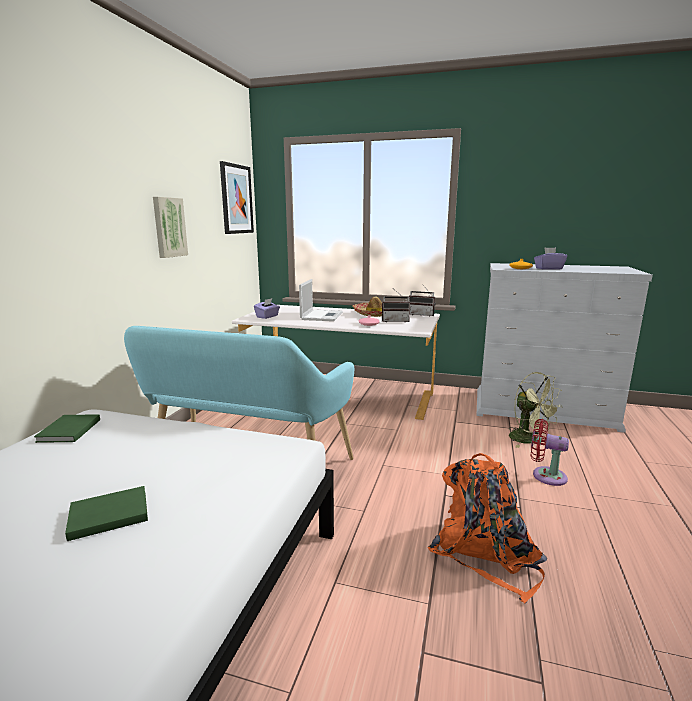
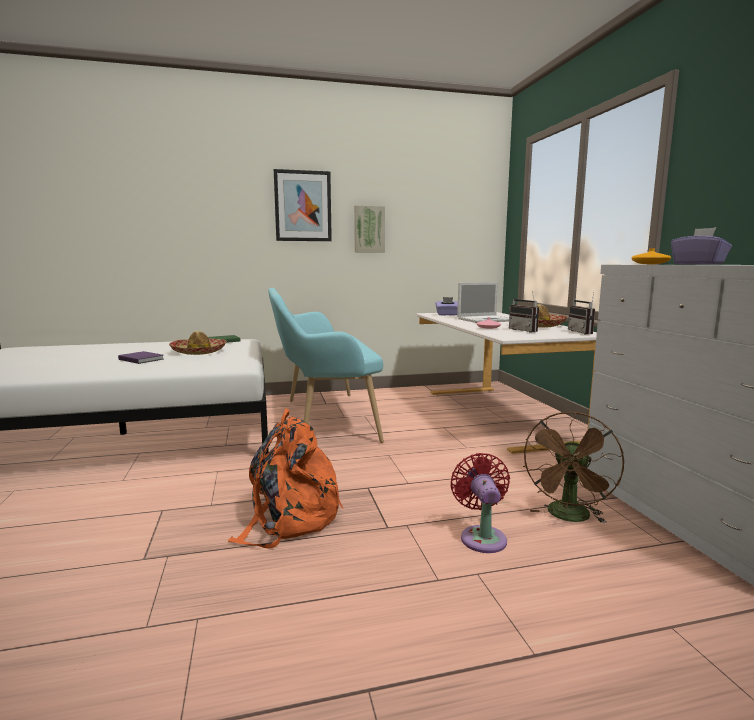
camera: 60 degrees right, 5 degrees down
green book [65,486,148,541] -> purple book [118,351,164,364]
picture [220,161,254,234] -> picture moved to [274,169,332,241]
green fan [509,372,562,448] -> brown fan [523,412,624,523]
none -> hat [169,331,227,355]

